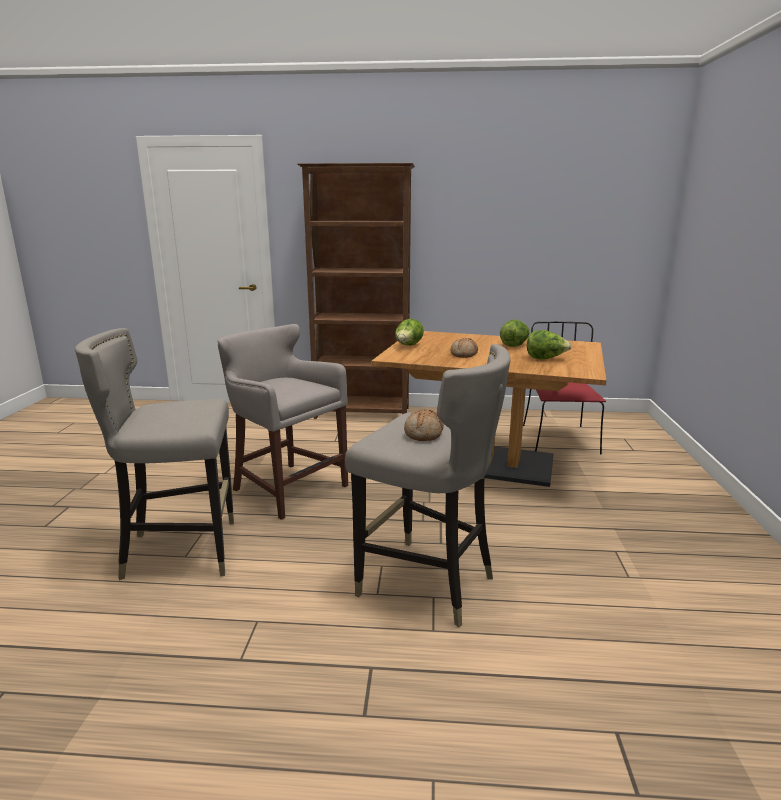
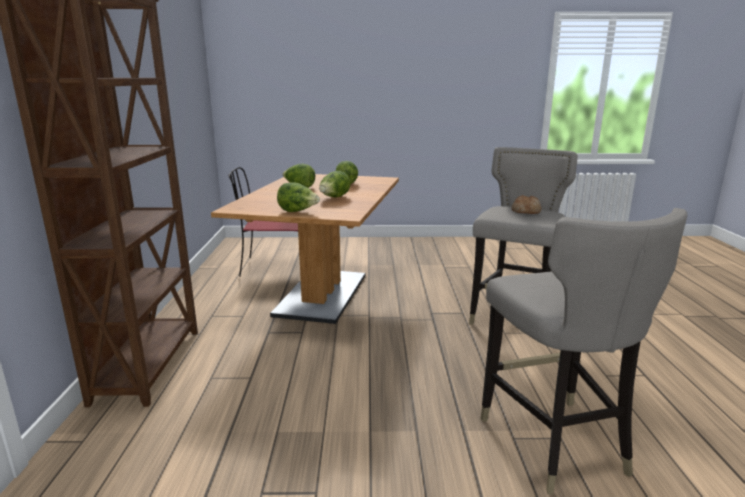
camera: 95 degrees left, 0 degrees up
grey stool [217,324,348,520] -> none
bread [451,338,478,358] -> lettuce [319,171,350,197]

